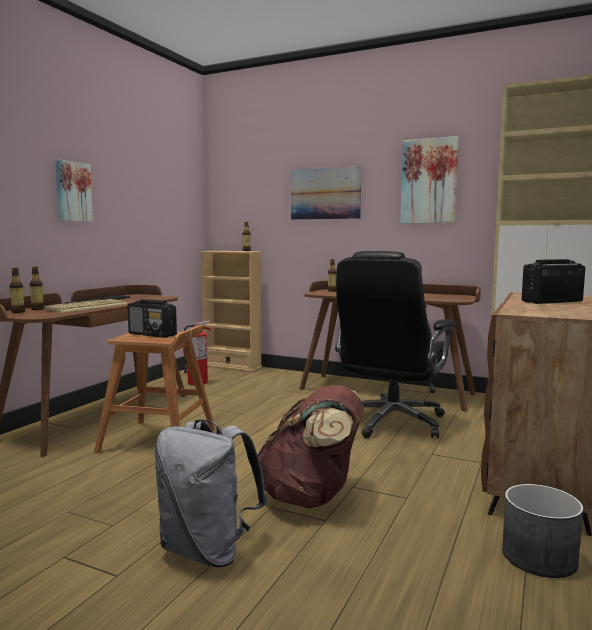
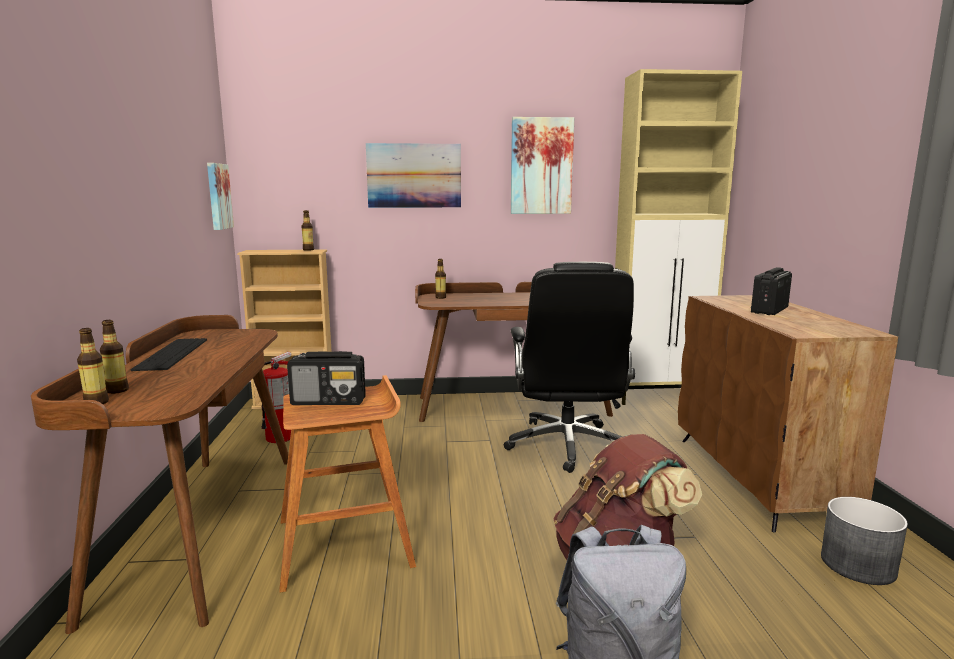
camera: 30 degrees left, 5 degrees up
keyboard [45,299,127,313] -> none
picture [55,160,93,222] -> picture moved to [207,163,234,230]

